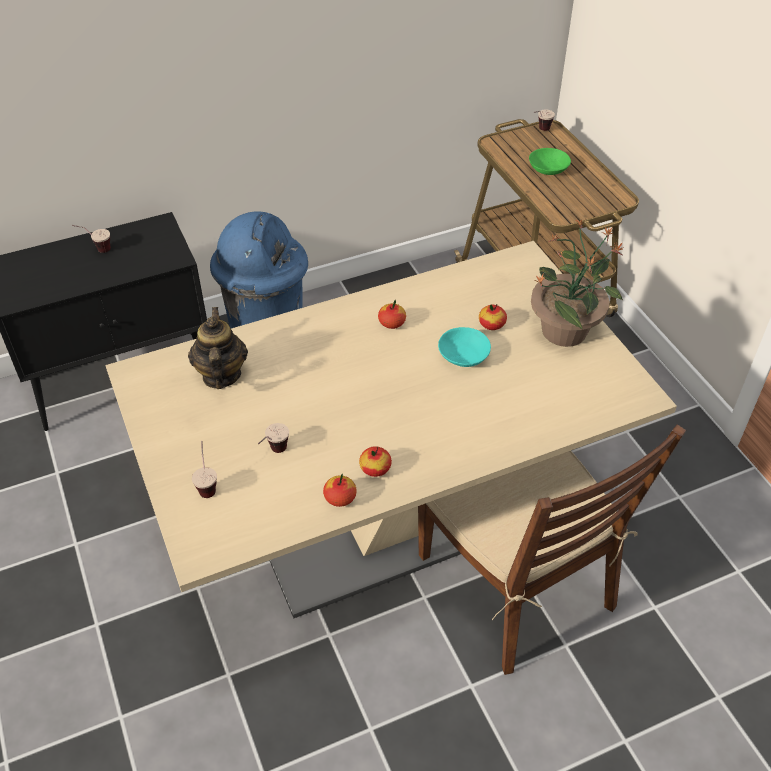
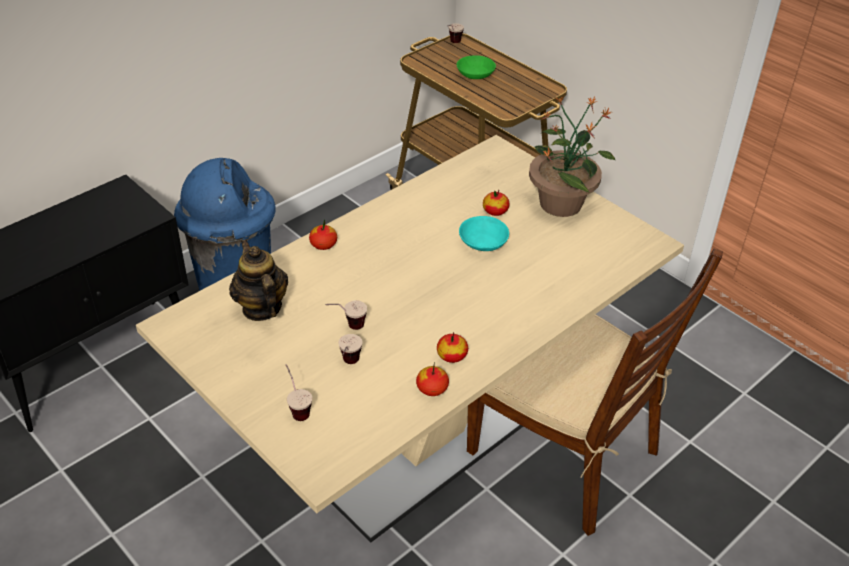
camera: 20 degrees left, 5 degrees down
cup [72,225,111,253] -> cup moved to [325,301,367,330]
apple [378,300,406,329] -> apple moved to [309,220,337,250]

